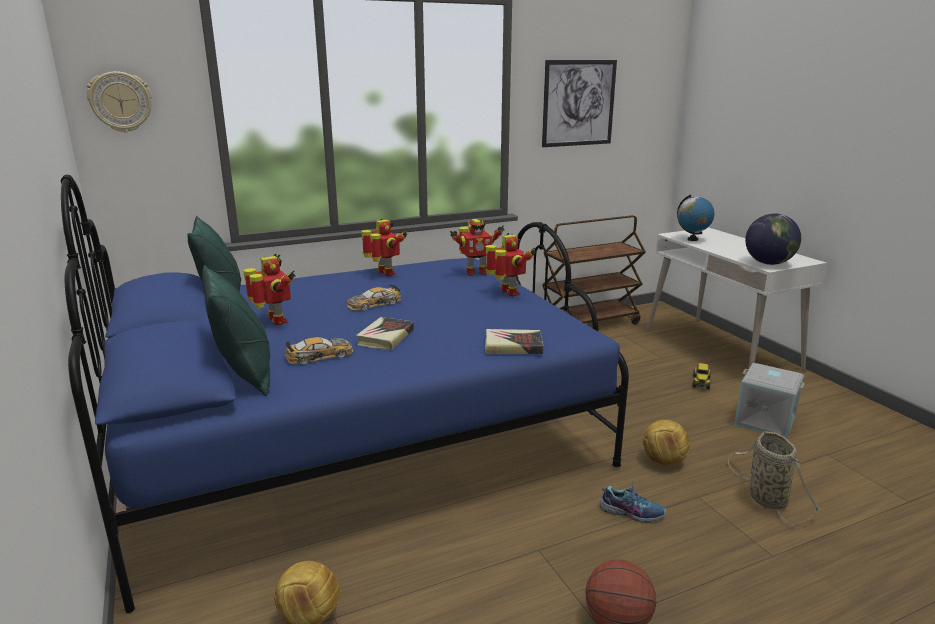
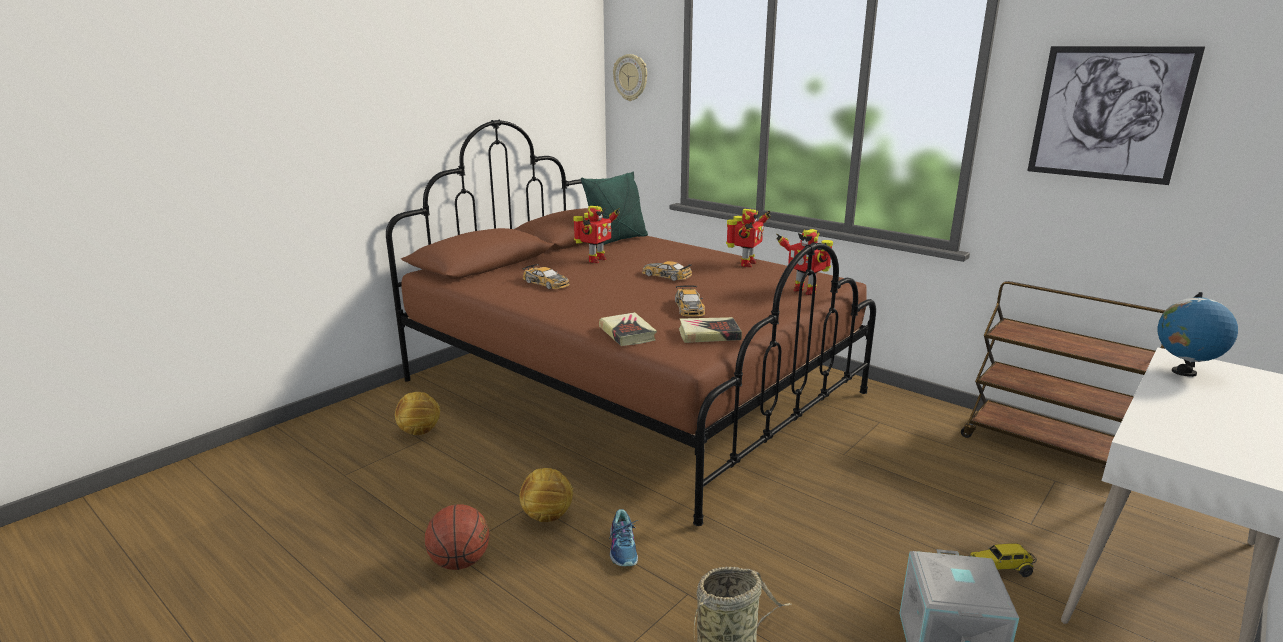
camera: 65 degrees right, 0 degrees up
blue bed [61,175,629,613] -> brown bed [386,120,876,526]
green pillow [202,265,270,396] -> none
book [356,317,414,350] -> book moved to [679,317,742,343]
toy robot [486,233,536,296] -> none
football [643,420,690,465] -> football moved to [520,468,574,522]
globe [745,214,801,265] -> none
none -> toy car [675,285,705,317]

